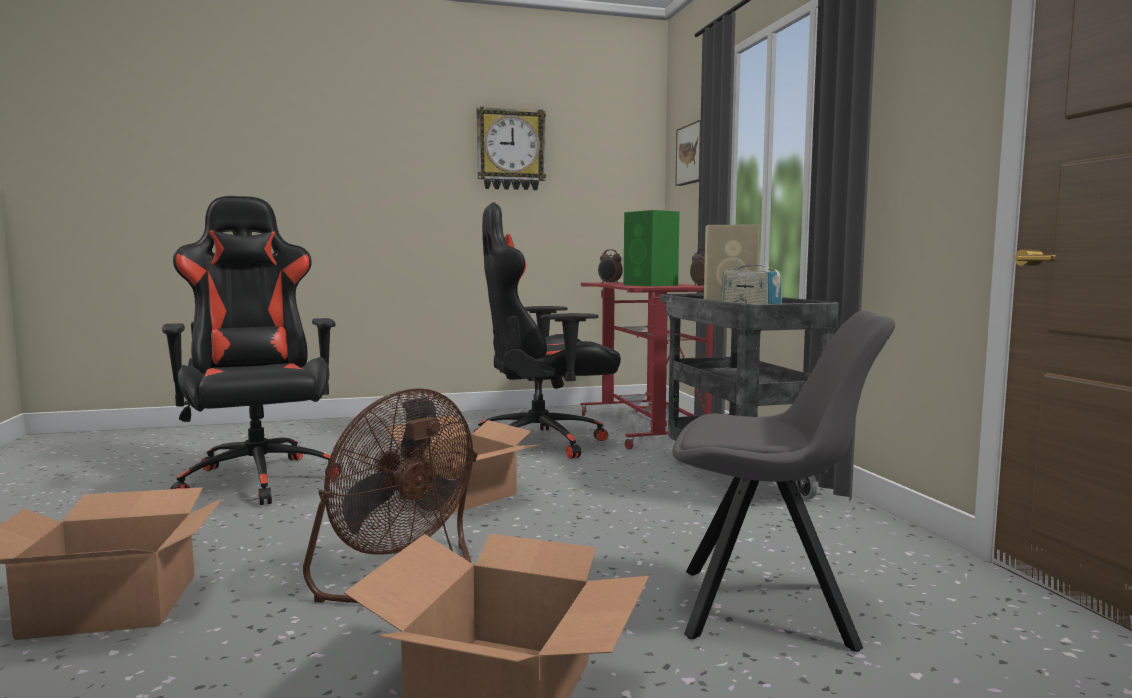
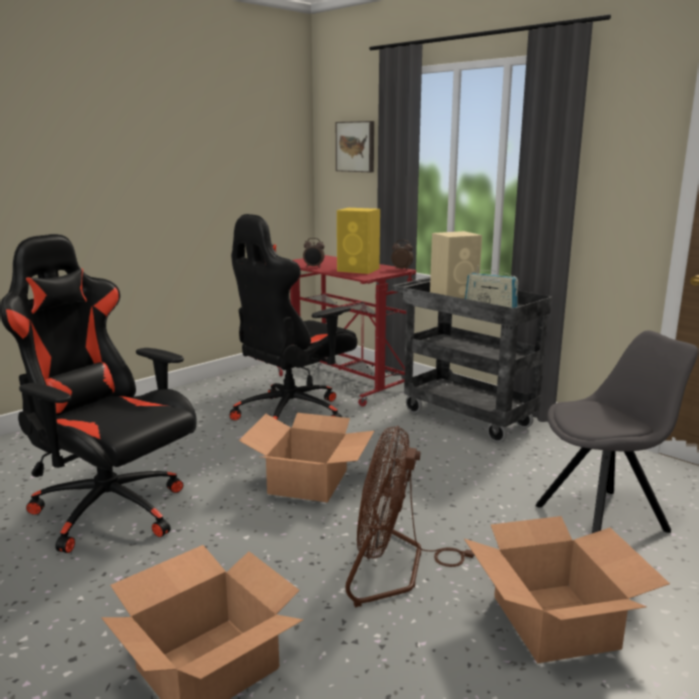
camera: 30 degrees left, 10 degrees up
wall clock [476,106,546,190] -> none
green speaker [624,210,680,286] -> yellow speaker [337,208,380,274]

